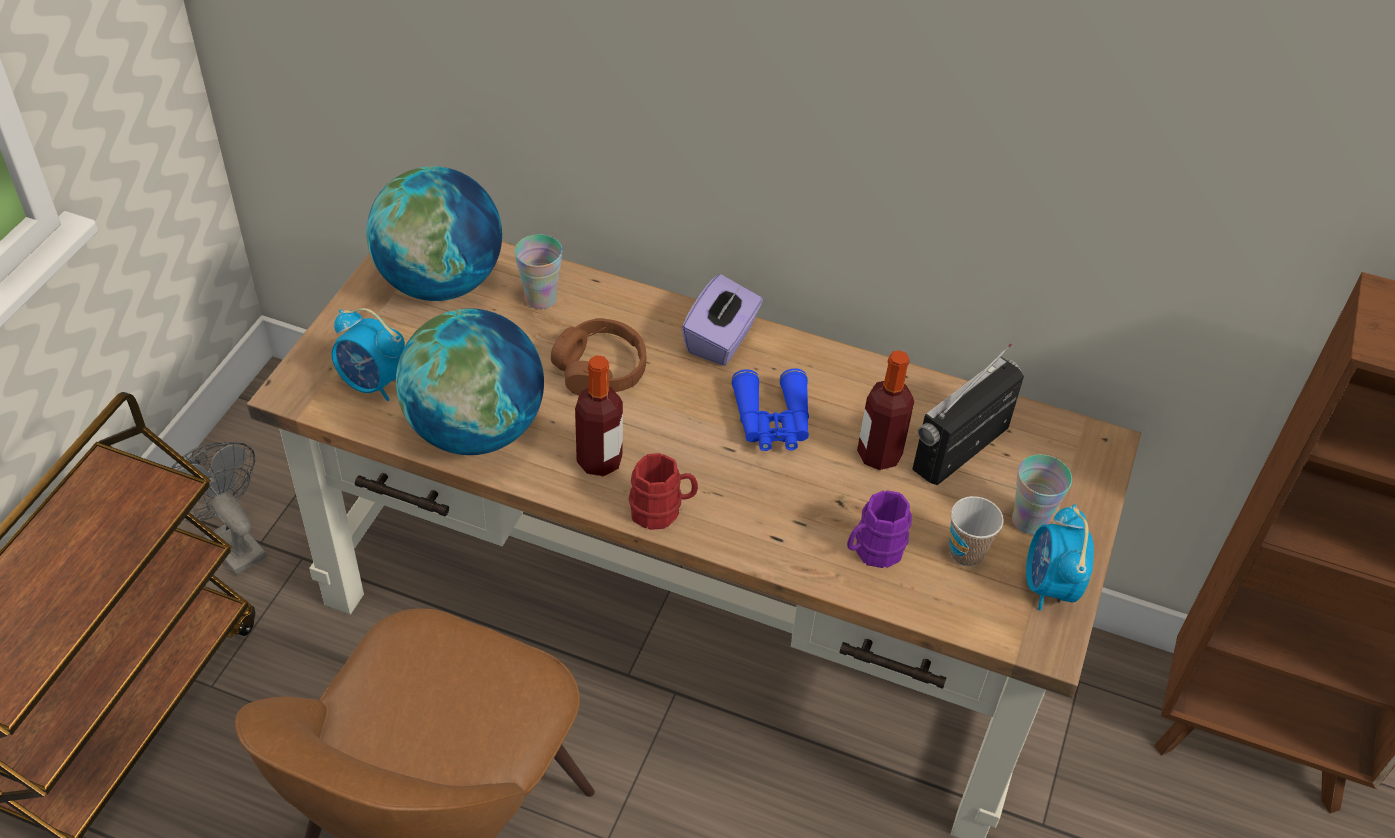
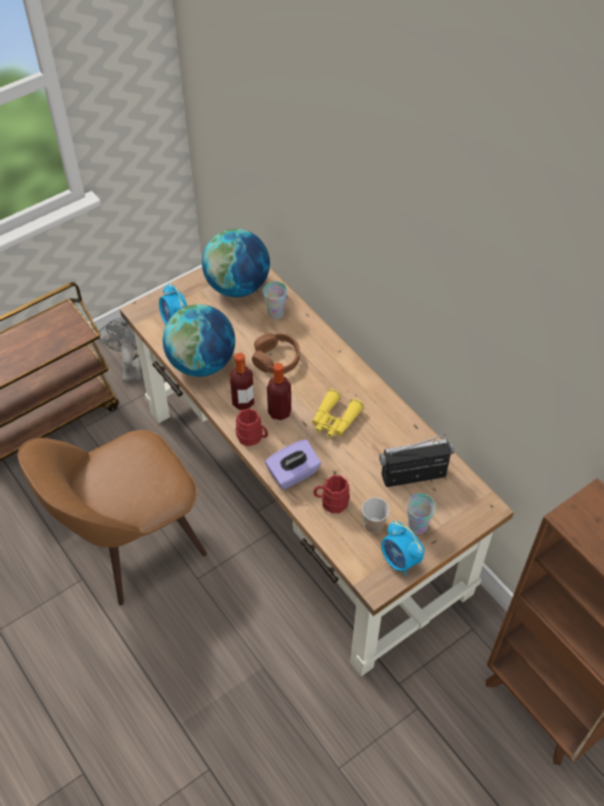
camera: 35 degrees right, 5 degrees up
purple tissue box [682,274,763,366] -> purple tissue box moved to [265,439,321,490]
blue binoculars [731,368,809,451] -> yellow binoculars [312,389,364,438]
purple mug [847,490,912,568] -> red mug [313,475,350,513]
bottle [857,350,914,470] -> bottle moved to [267,363,291,420]
alarm clock [1026,504,1094,611] -> alarm clock turned 75 degrees counterclockwise [381,521,425,576]

